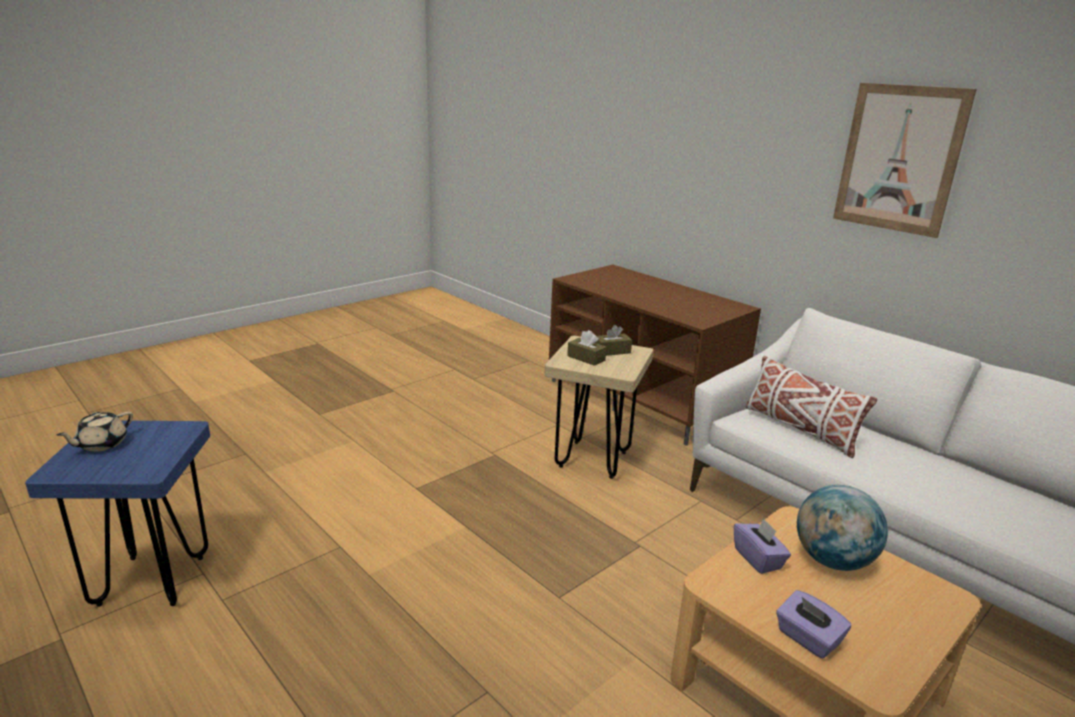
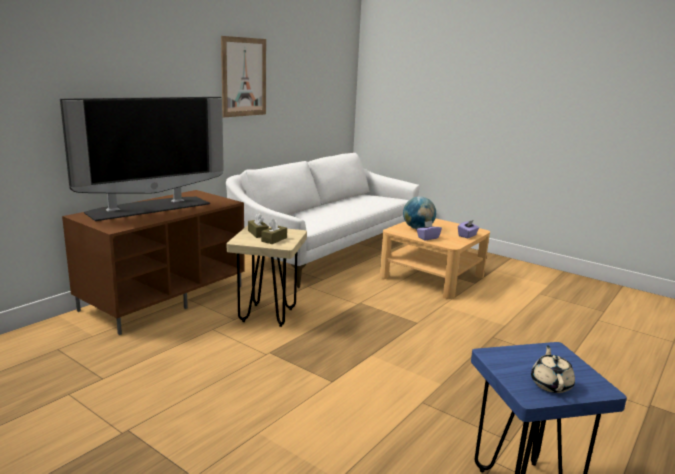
camera: 100 degrees left, 5 degrees down
beige teapot [57,412,133,452] -> beige teapot turned 105 degrees counterclockwise [531,345,575,393]
white pillow [746,356,877,458] -> none
none -> television [60,97,224,221]

